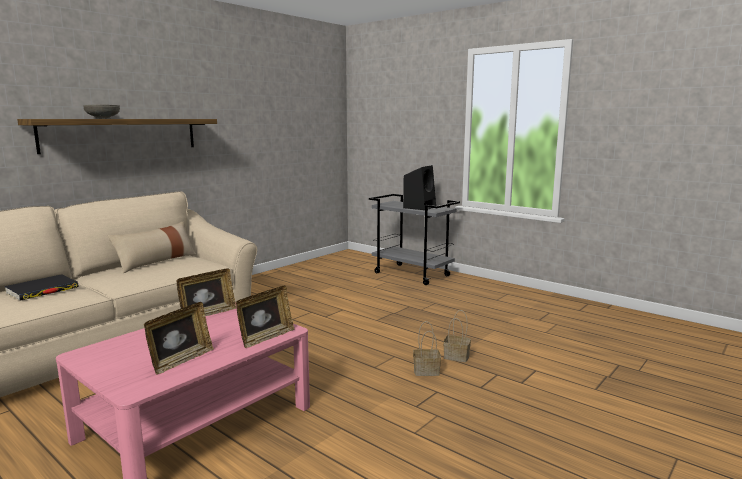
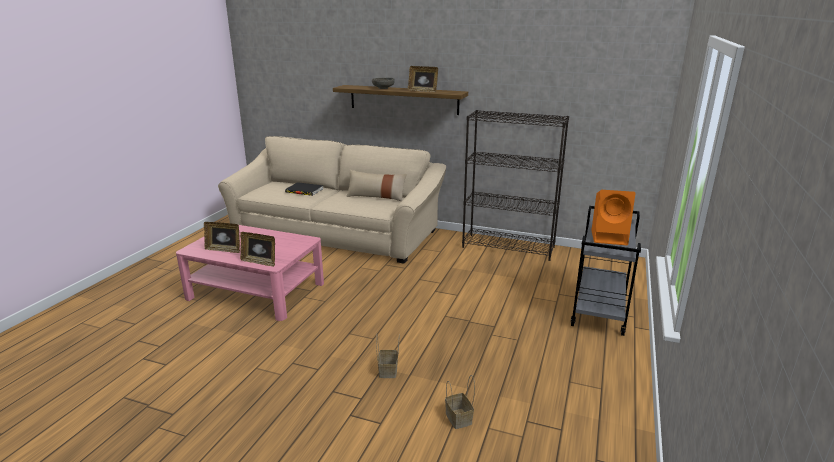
camera: 70 degrees right, 10 degrees up
picture frame [176,268,236,316] -> picture frame moved to [408,66,438,93]
black speaker [403,165,436,210] -> orange speaker [591,190,636,245]
basket [413,321,441,376] -> basket moved to [445,375,475,429]
none -> black bookcase [462,110,569,261]

